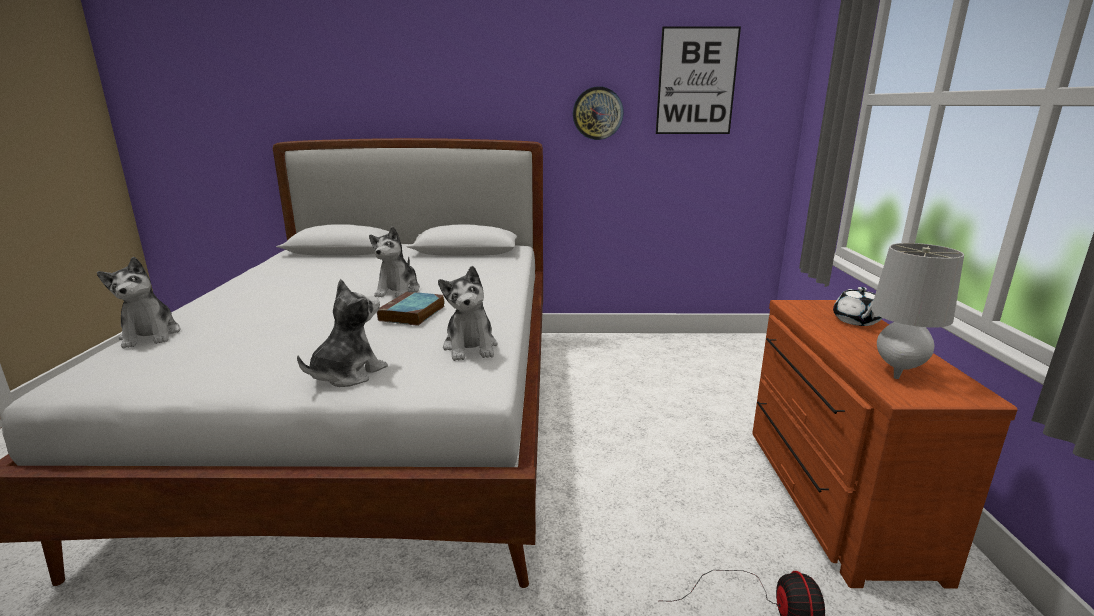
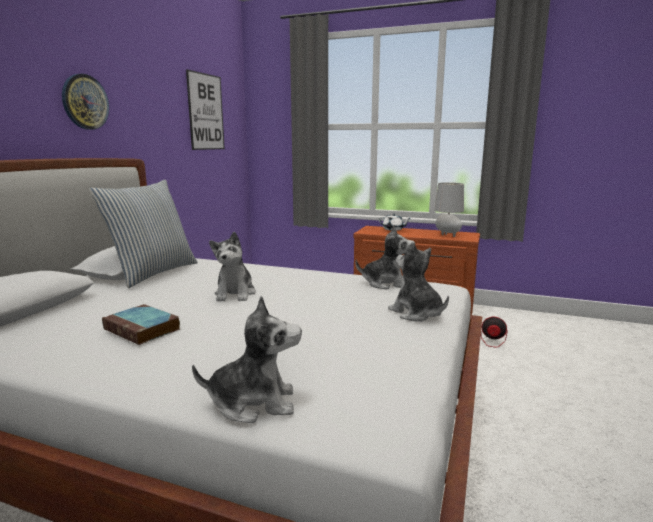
camera: 70 degrees left, 5 degrees down
plush toy [369,227,420,298] -> plush toy turned 60 degrees clockwise [209,232,256,301]
book [377,291,445,326] -> book moved to [102,304,180,345]
wall clock [573,86,624,140] -> wall clock moved to [62,74,109,130]
none -> pillow [89,180,197,288]

